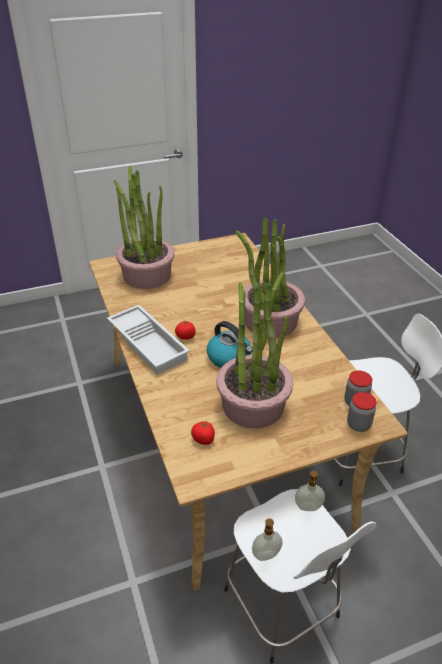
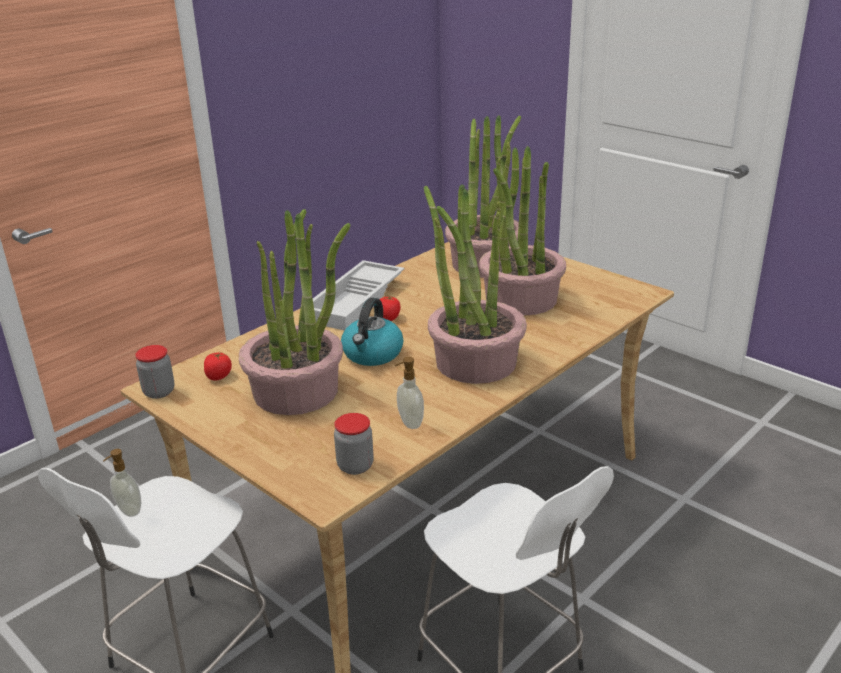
camera: 65 degrees right, 10 degrees down
soap dispenser [295,471,325,511] -> soap dispenser moved to [395,357,424,429]
jar [347,392,377,432] -> jar moved to [135,345,175,399]
none -> potted plant [479,146,566,316]

